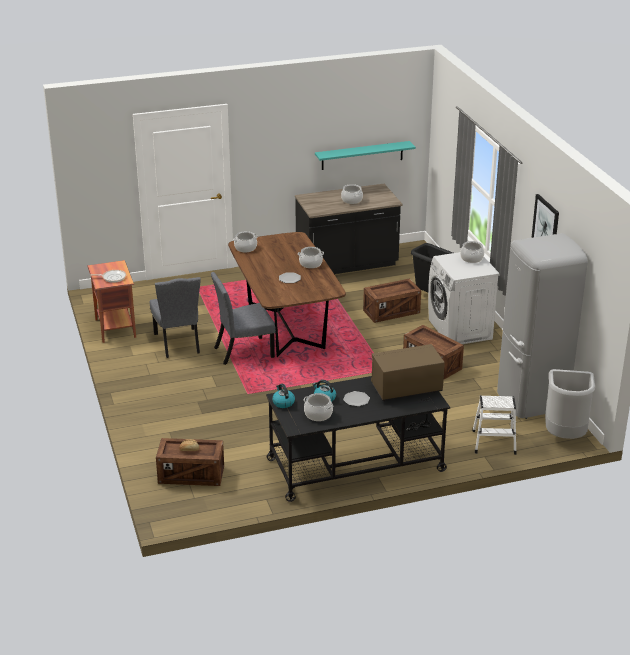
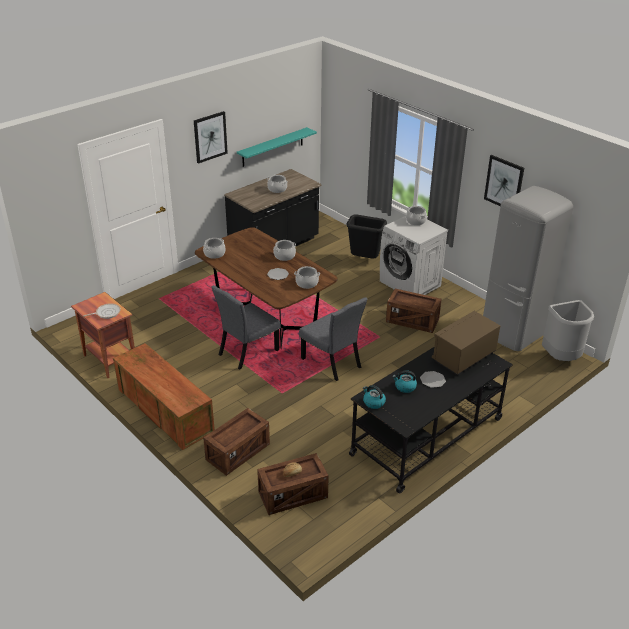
camera: 25 degrees left, 5 degrees up
grey chair [150,277,201,358] -> grey chair moved to [299,297,367,381]
cooking pot [304,393,333,421] -> cooking pot moved to [294,266,320,289]
crate [363,278,421,323] -> crate moved to [203,408,270,476]
white step ladder [472,395,517,455] -> none
none -> brown bench [113,343,215,450]
none -> picture [194,111,228,164]

